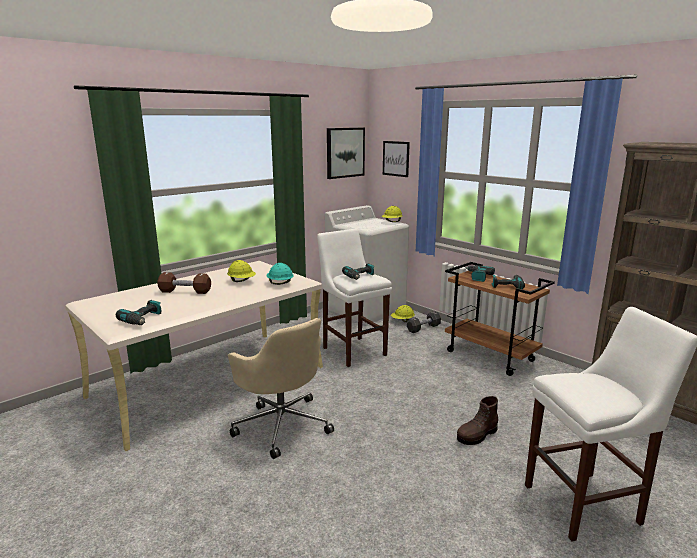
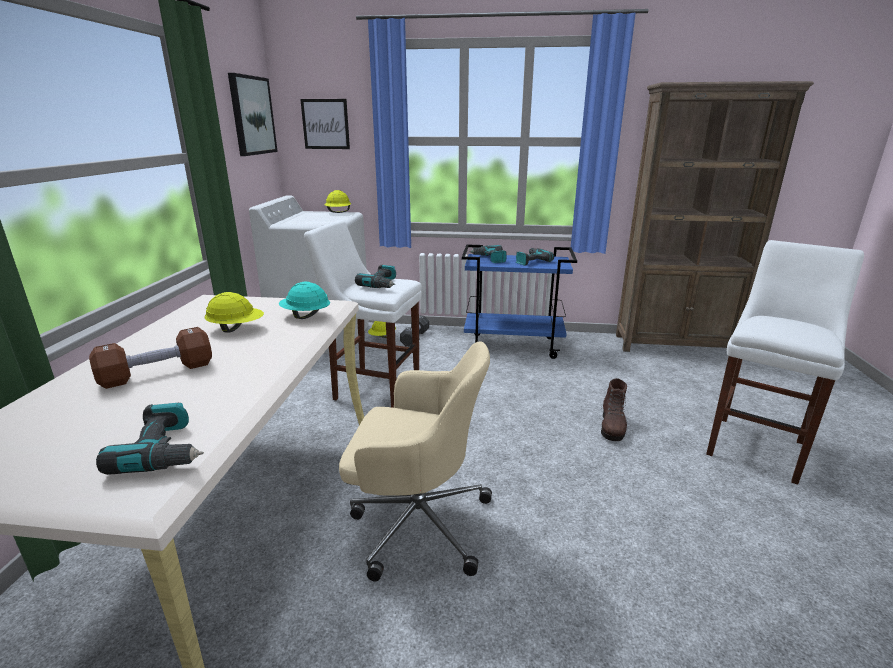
camera: 40 degrees left, 5 degrees up
brown cart [445,262,555,376] -> blue cart [462,244,577,359]

